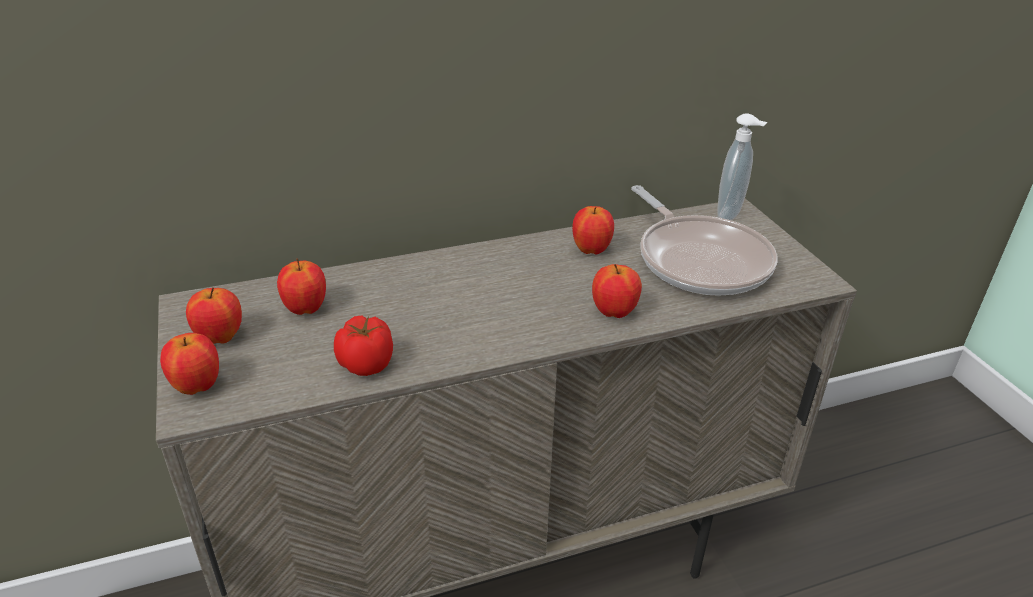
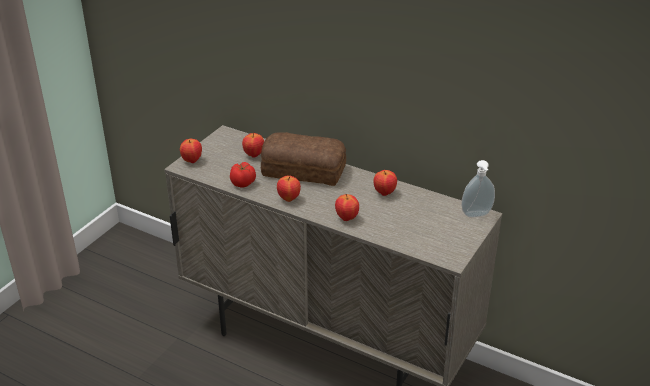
camera: 50 degrees right, 0 degrees up
apple [186,287,242,344] -> apple moved to [277,176,301,202]
frying pan [631,185,777,296] -> none
none -> bread [261,132,346,186]

